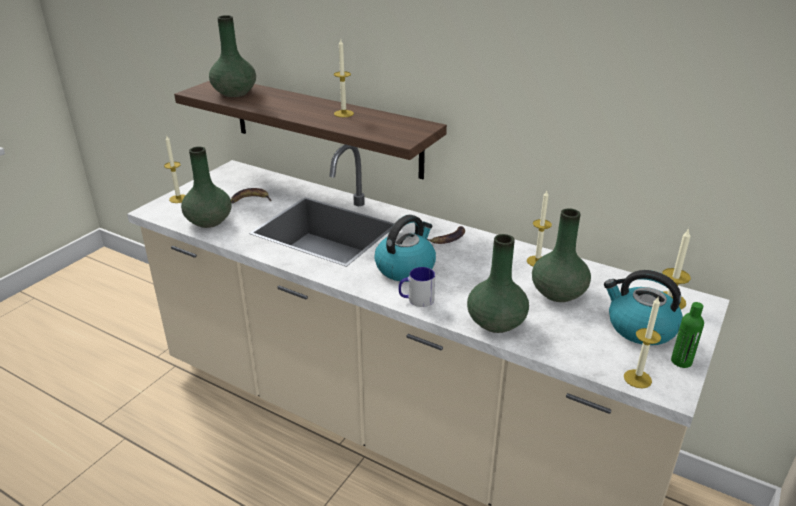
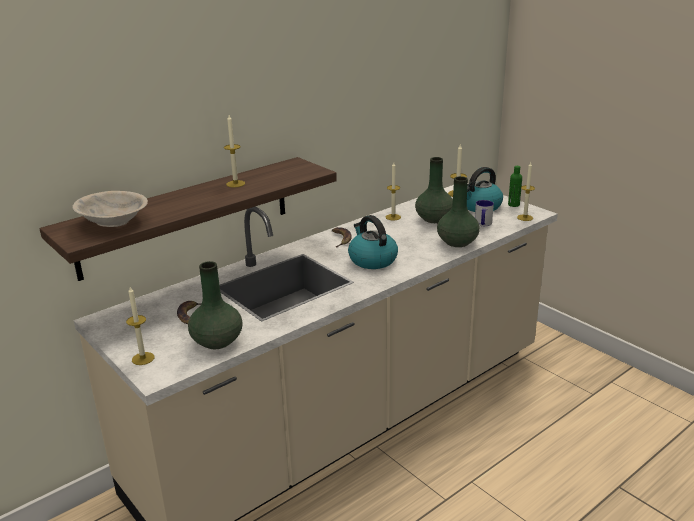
camera: 70 degrees left, 5 degrees down
green vase [209,15,256,97] -> beige bowl [73,191,148,227]
mug [399,267,435,307] -> mug moved to [475,200,494,226]

